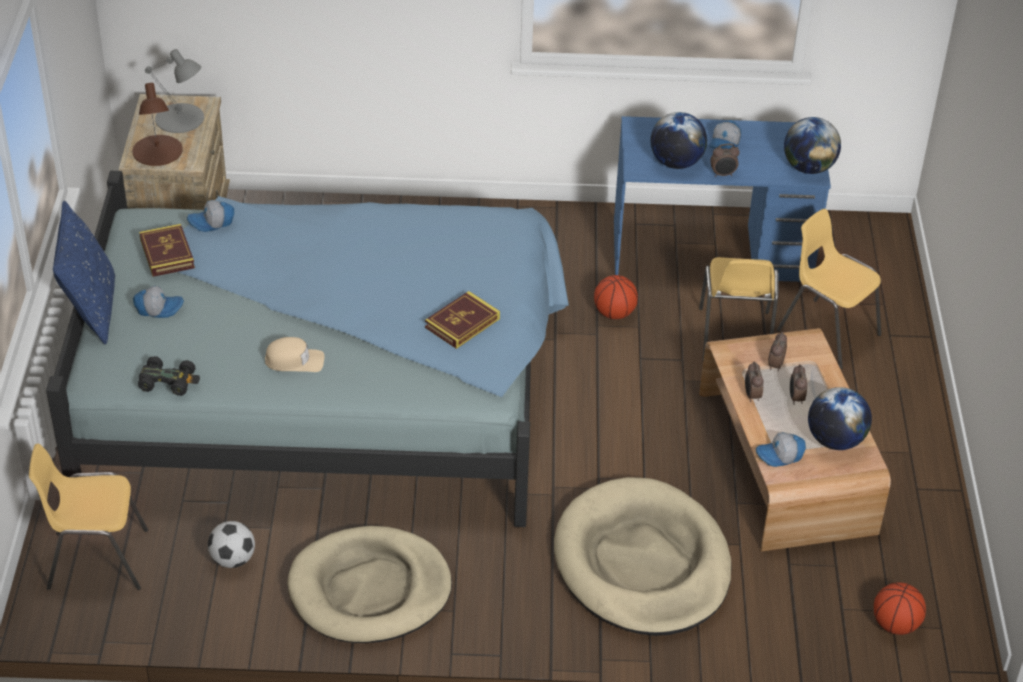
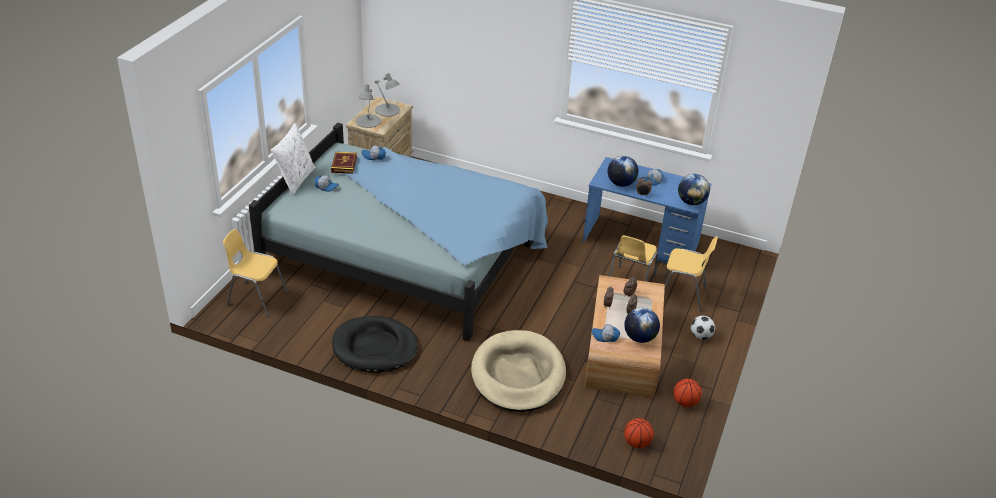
camera: 20 degrees right, 5 degrees down
blue pillow [53,200,115,345] -> white pillow [271,123,316,196]
brown table lamp [132,83,183,166] -> grey table lamp [356,84,381,128]
black toy car [138,356,200,396] -> none
football [208,521,255,568] -> football moved to [691,316,715,340]
beige cap [265,337,325,372] -> none
beige dog bed [287,526,452,643] -> black dog bed [332,316,418,373]
book [425,291,500,349] -> none
basketball [594,275,638,319] -> basketball moved to [673,379,702,407]
yellow chair [777,209,881,369] -> yellow chair turned 135 degrees clockwise [663,236,718,311]

